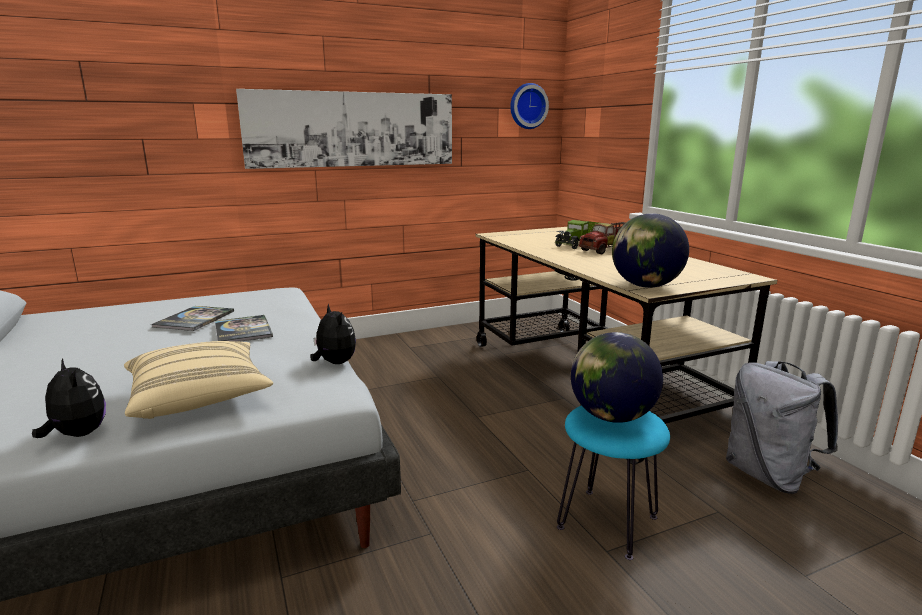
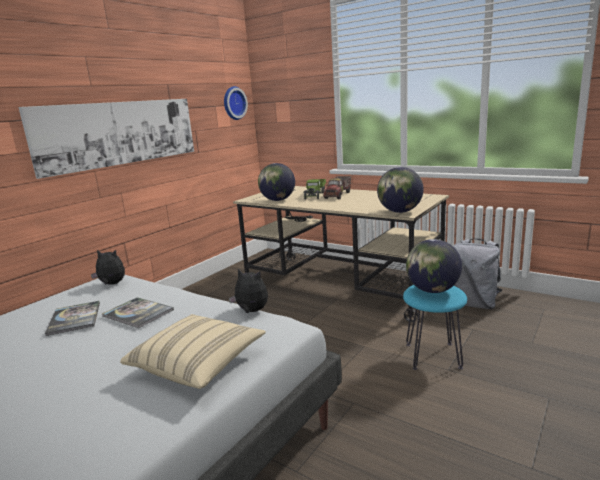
camera: 30 degrees left, 0 degrees up
plush toy [32,358,106,438] -> plush toy moved to [91,250,125,285]
none -> globe [258,163,295,201]

